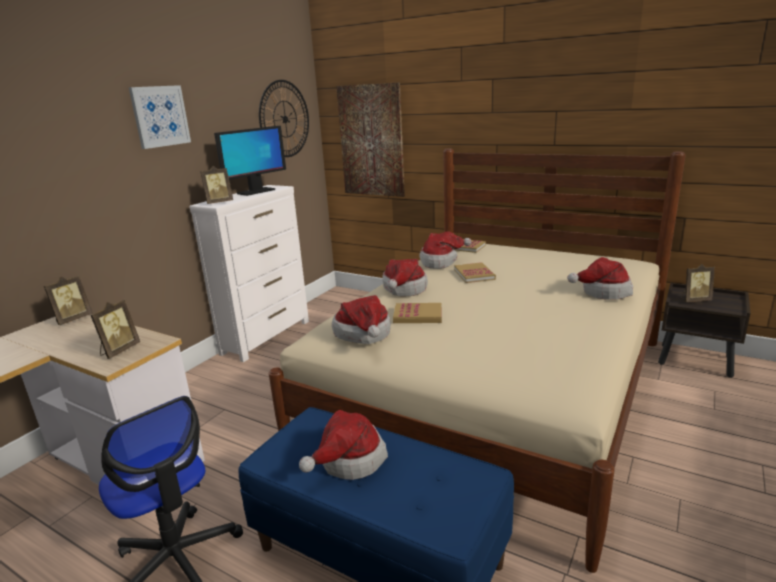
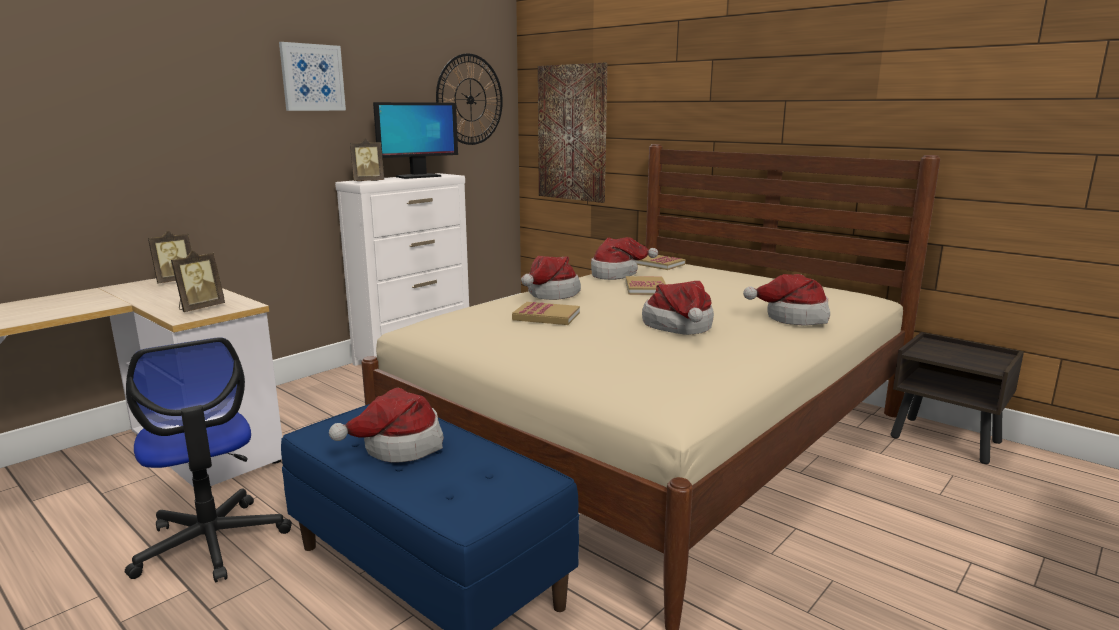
camera: 10 degrees right, 5 degrees down
hat [332,295,391,344] -> hat moved to [642,281,714,335]
picture frame [681,264,715,302] -> none

